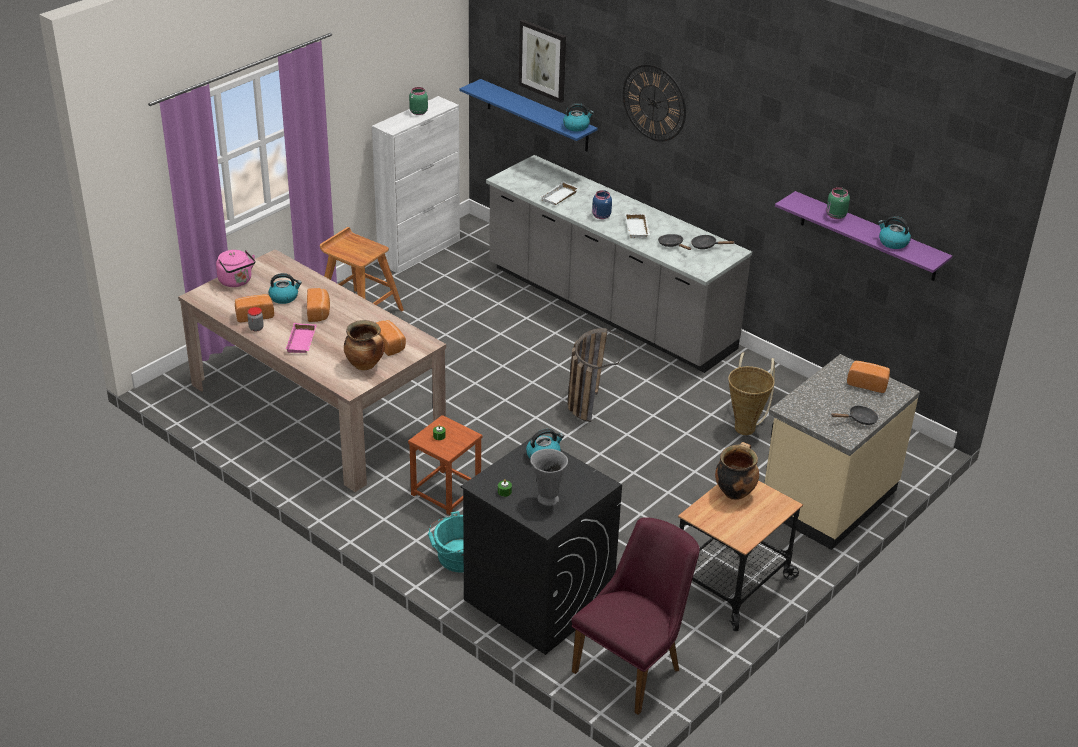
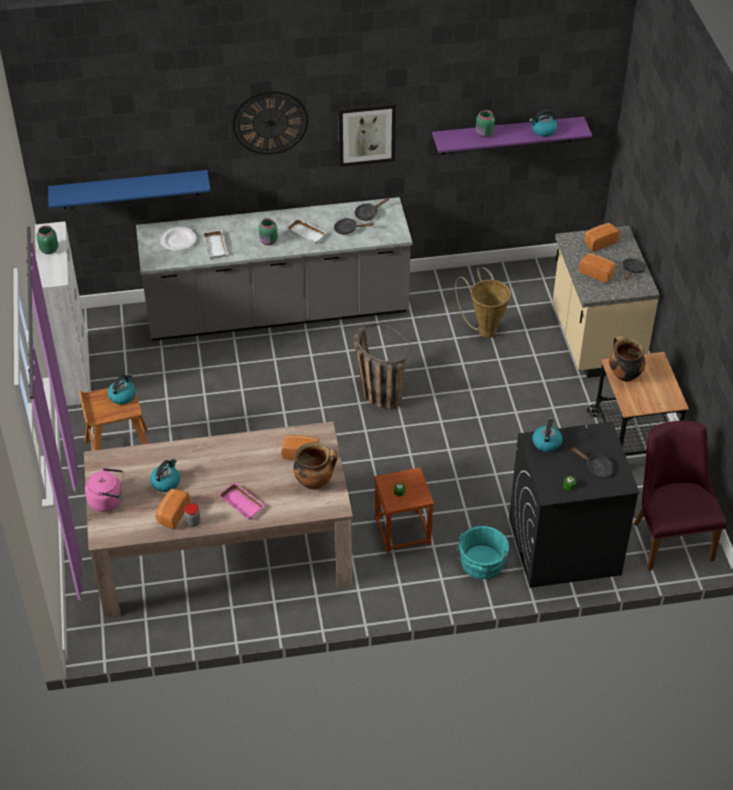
camera: 50 degrees left, 10 degrees up
bread [307,288,330,322] -> bread moved to [579,253,615,283]
picture [519,20,566,103] -> picture moved to [338,103,396,167]
grey vase [530,449,568,506] -> black frying pan [571,447,614,478]
kettle [563,103,594,131] -> kettle moved to [108,374,136,405]
blue jar [592,190,612,219] -> green jar [259,218,278,245]
none -> white plate [160,227,196,251]

